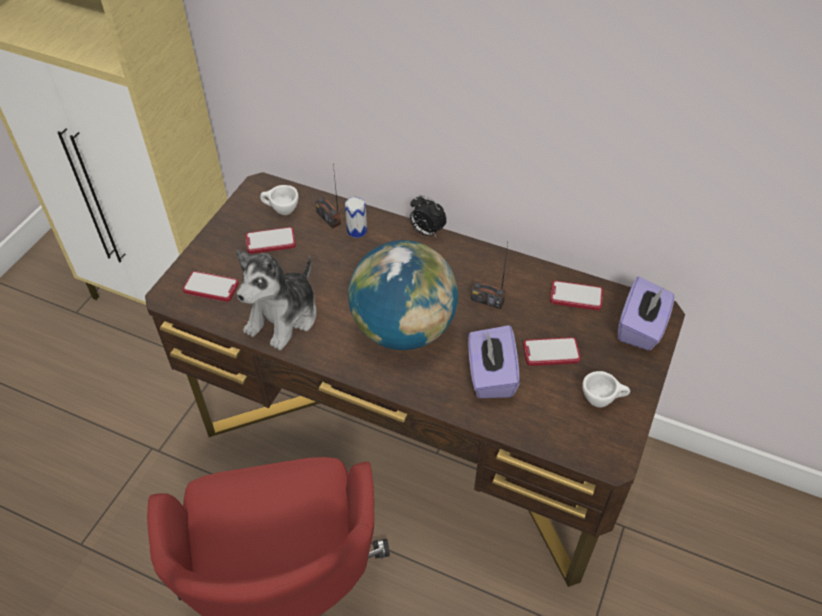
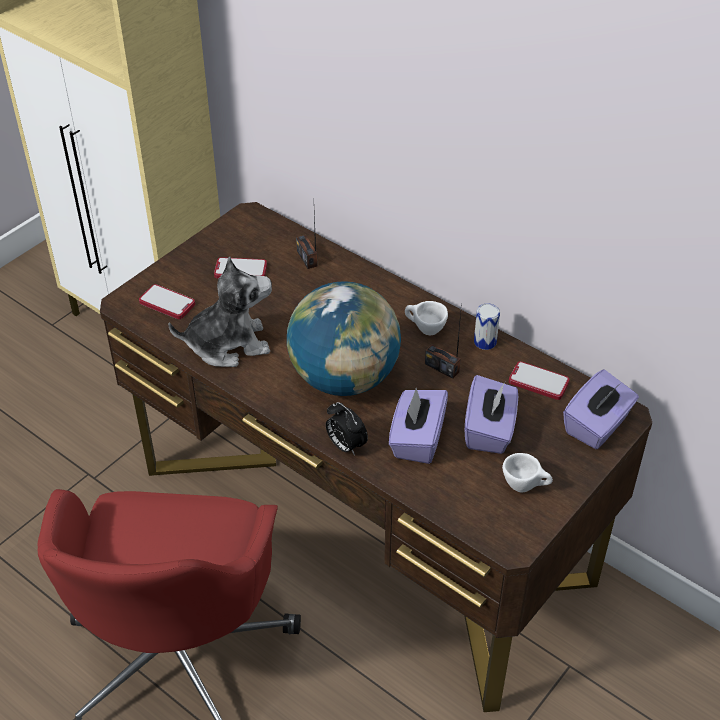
camera: 15 degrees right, 5 degrees down
plush toy [236,250,317,350] -> plush toy turned 150 degrees counterclockwise [168,256,272,367]
white cup [260,185,299,215] -> white cup moved to [405,301,448,335]
can [345,197,367,238] -> can moved to [474,304,500,350]
alarm clock [410,195,447,238] -> alarm clock moved to [326,402,368,456]
phone [523,337,581,366] -> purple tissue box [465,375,518,454]

